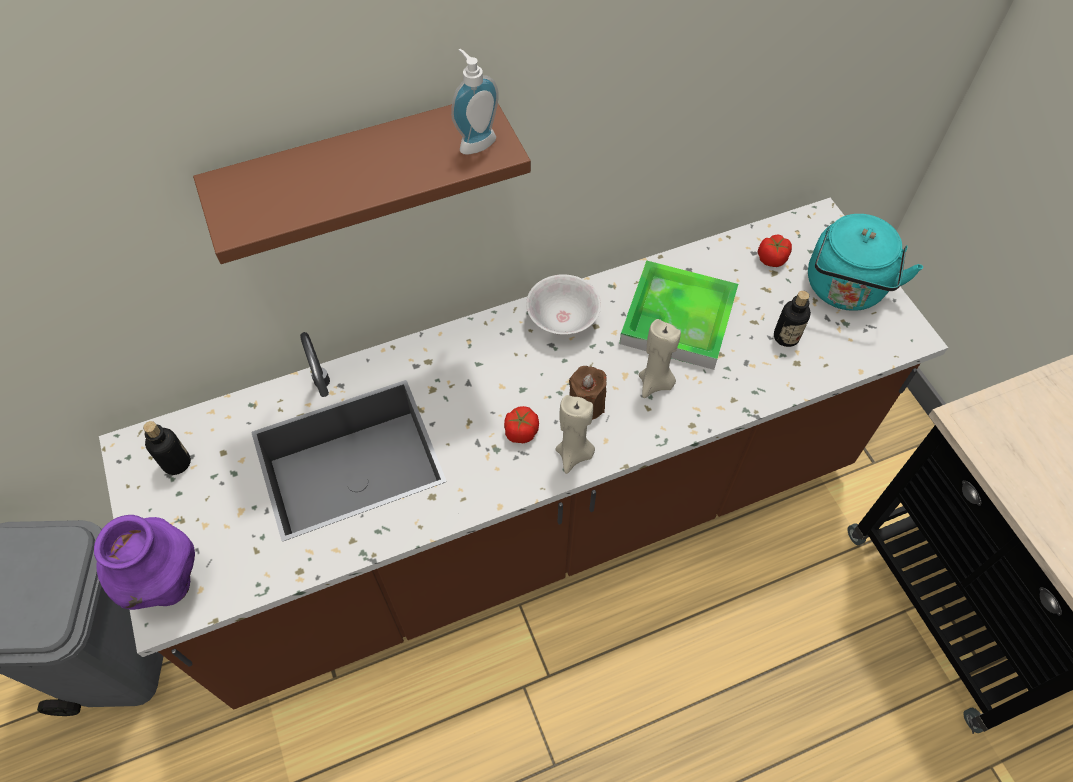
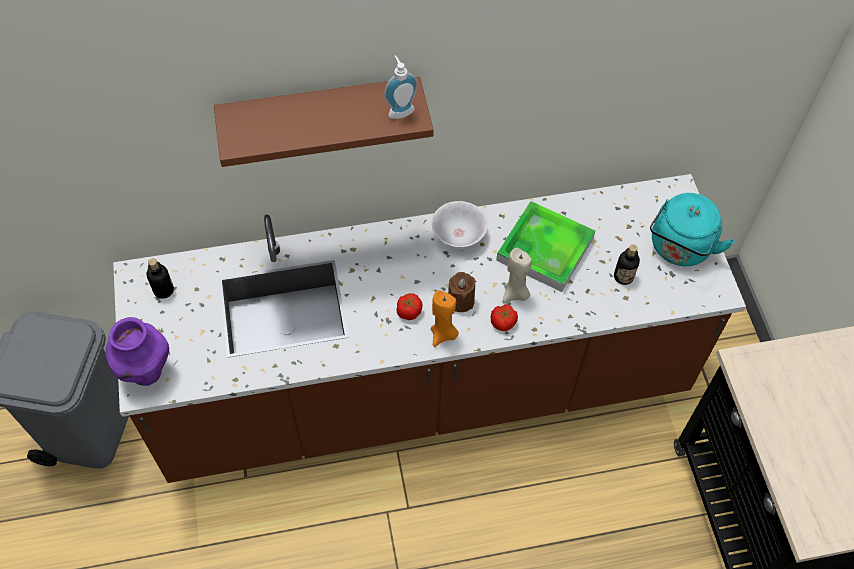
camera: 10 degrees right, 0 degrees up
beige candle [556,395,595,474] -> orange candle [430,290,459,347]
tomato [758,234,792,267] -> tomato moved to [491,304,518,331]

